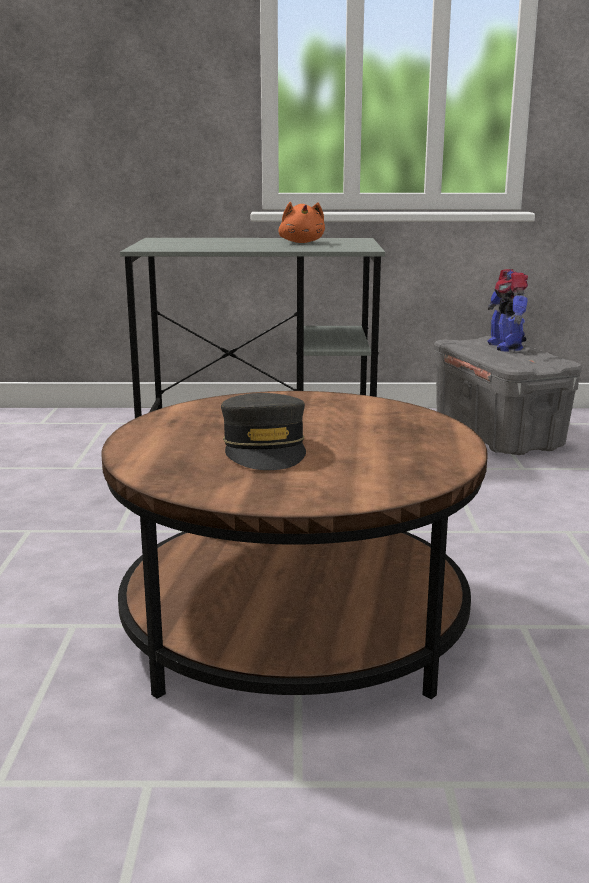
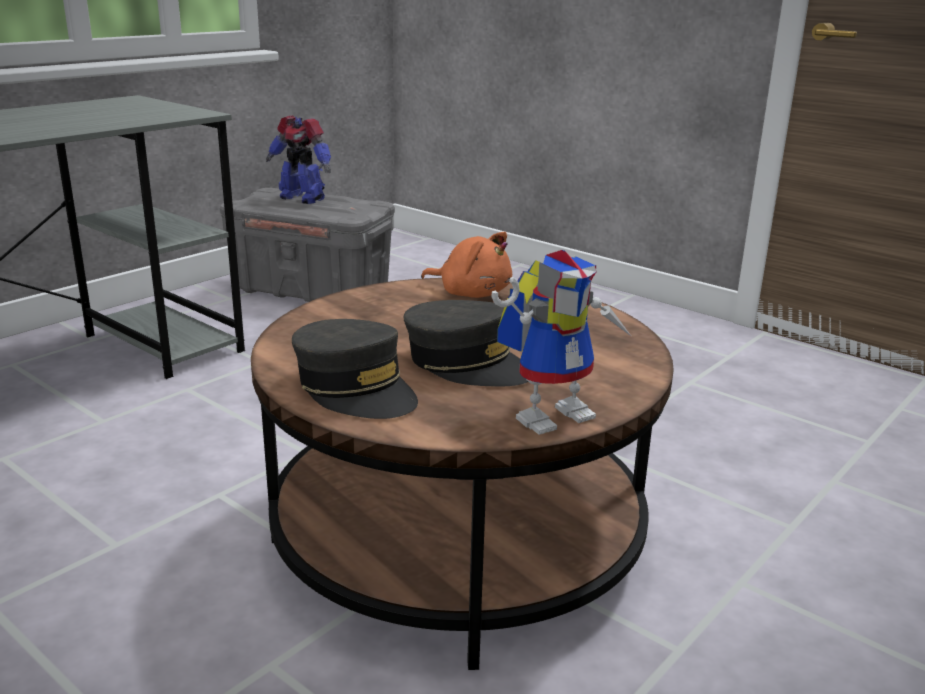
camera: 50 degrees left, 5 degrees up
orange plush toy [278,202,325,243] -> orange plush toy moved to [421,232,512,298]
none -> grey cap [292,319,418,419]
none -> toy robot [492,250,632,435]

